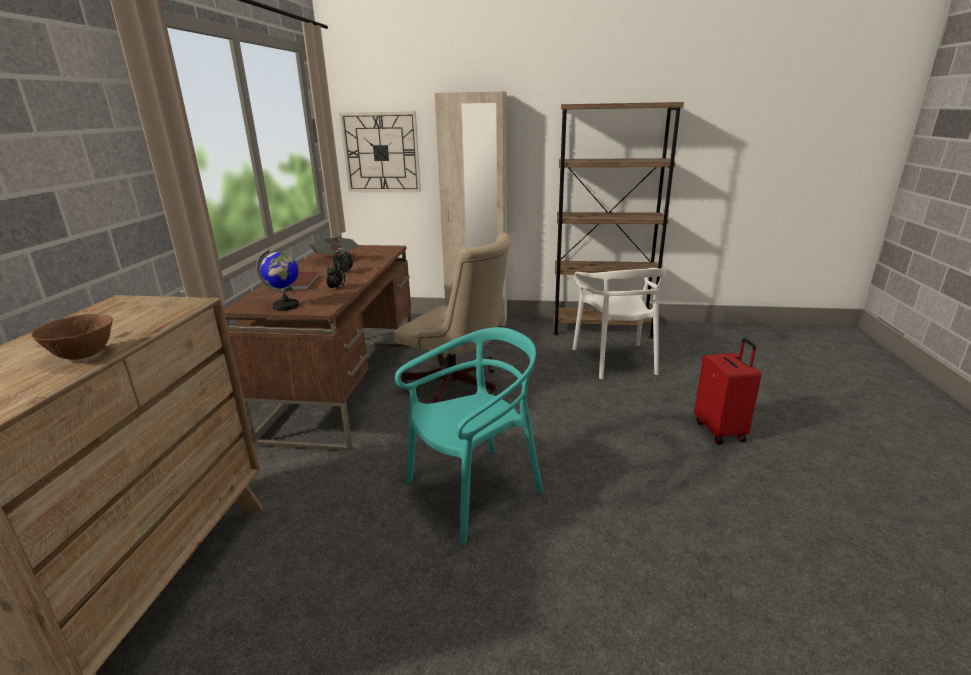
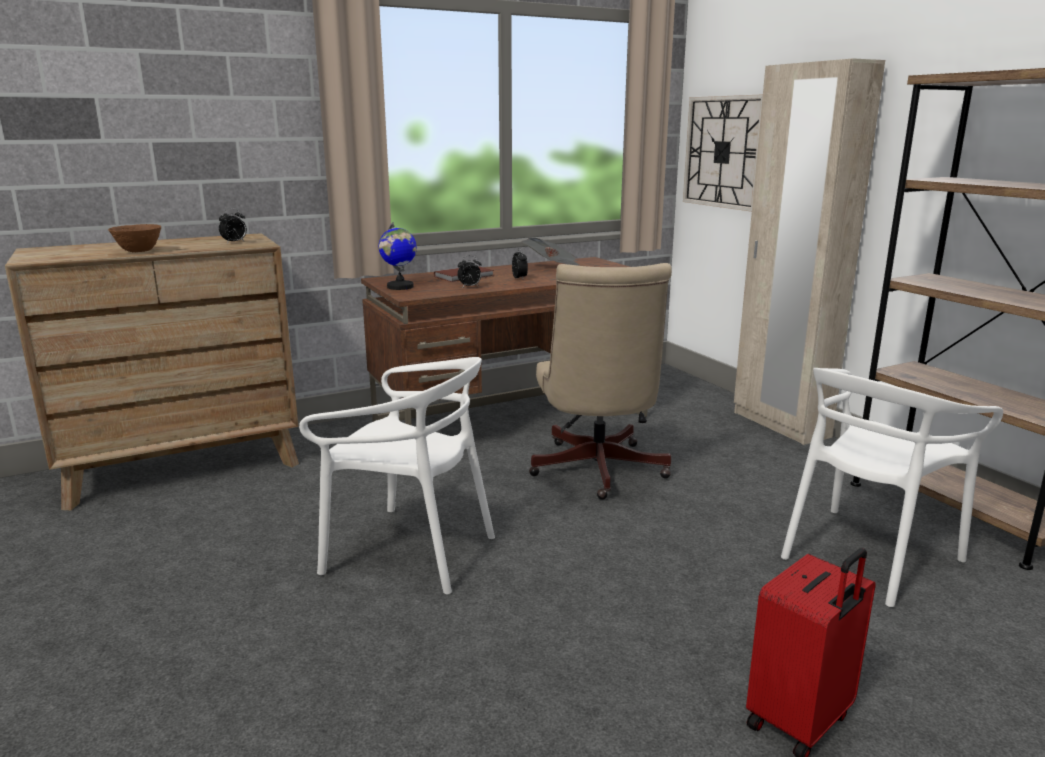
camera: 55 degrees right, 5 degrees down
turquoise chair [395,327,543,544] -> white chair [299,357,495,594]
none -> alarm clock [219,208,247,244]

